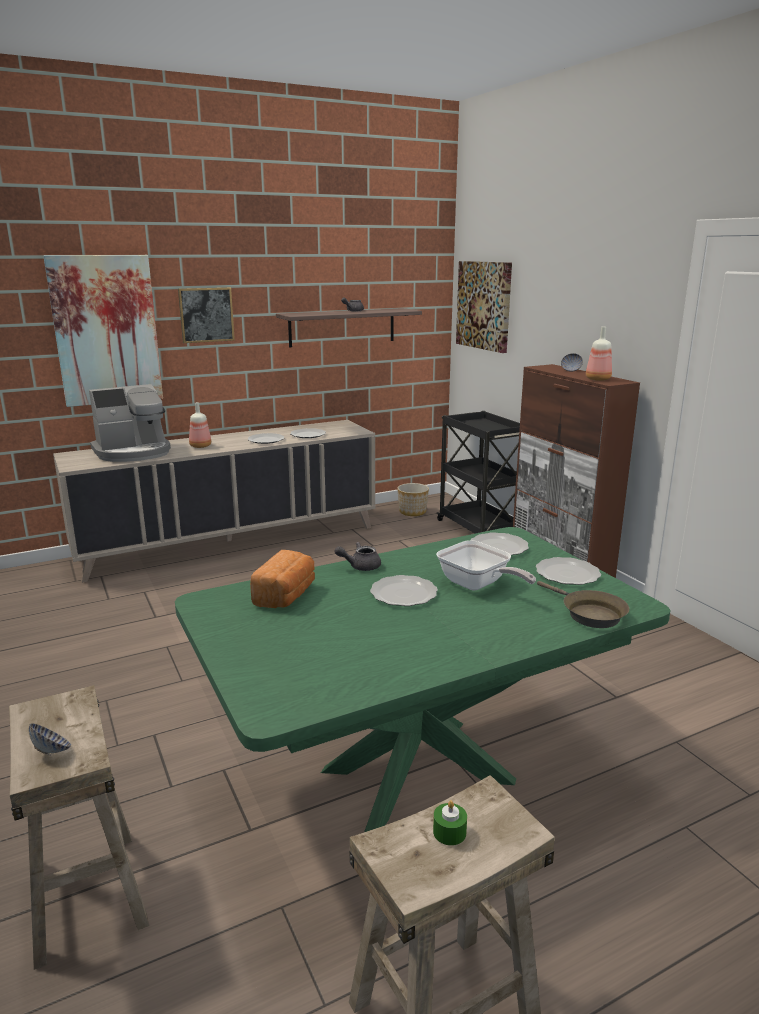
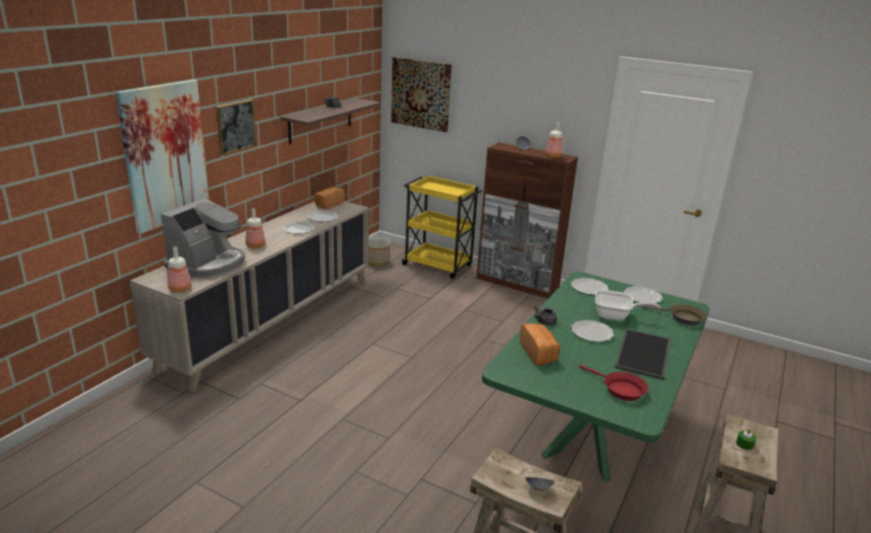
camera: 35 degrees left, 5 degrees up
black cart [437,411,520,534] -> yellow cart [401,175,482,279]
none -> bottle [168,247,192,293]
none -> bread [315,187,345,210]
none -> red frying pan [579,365,648,401]
none -> tray [615,329,671,380]

